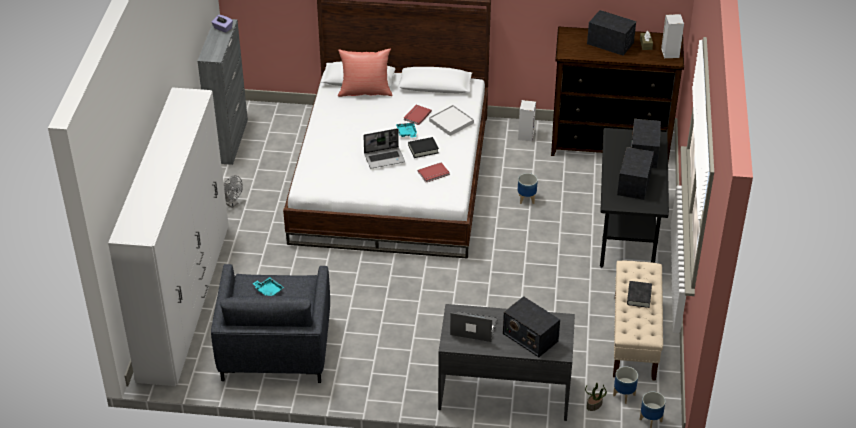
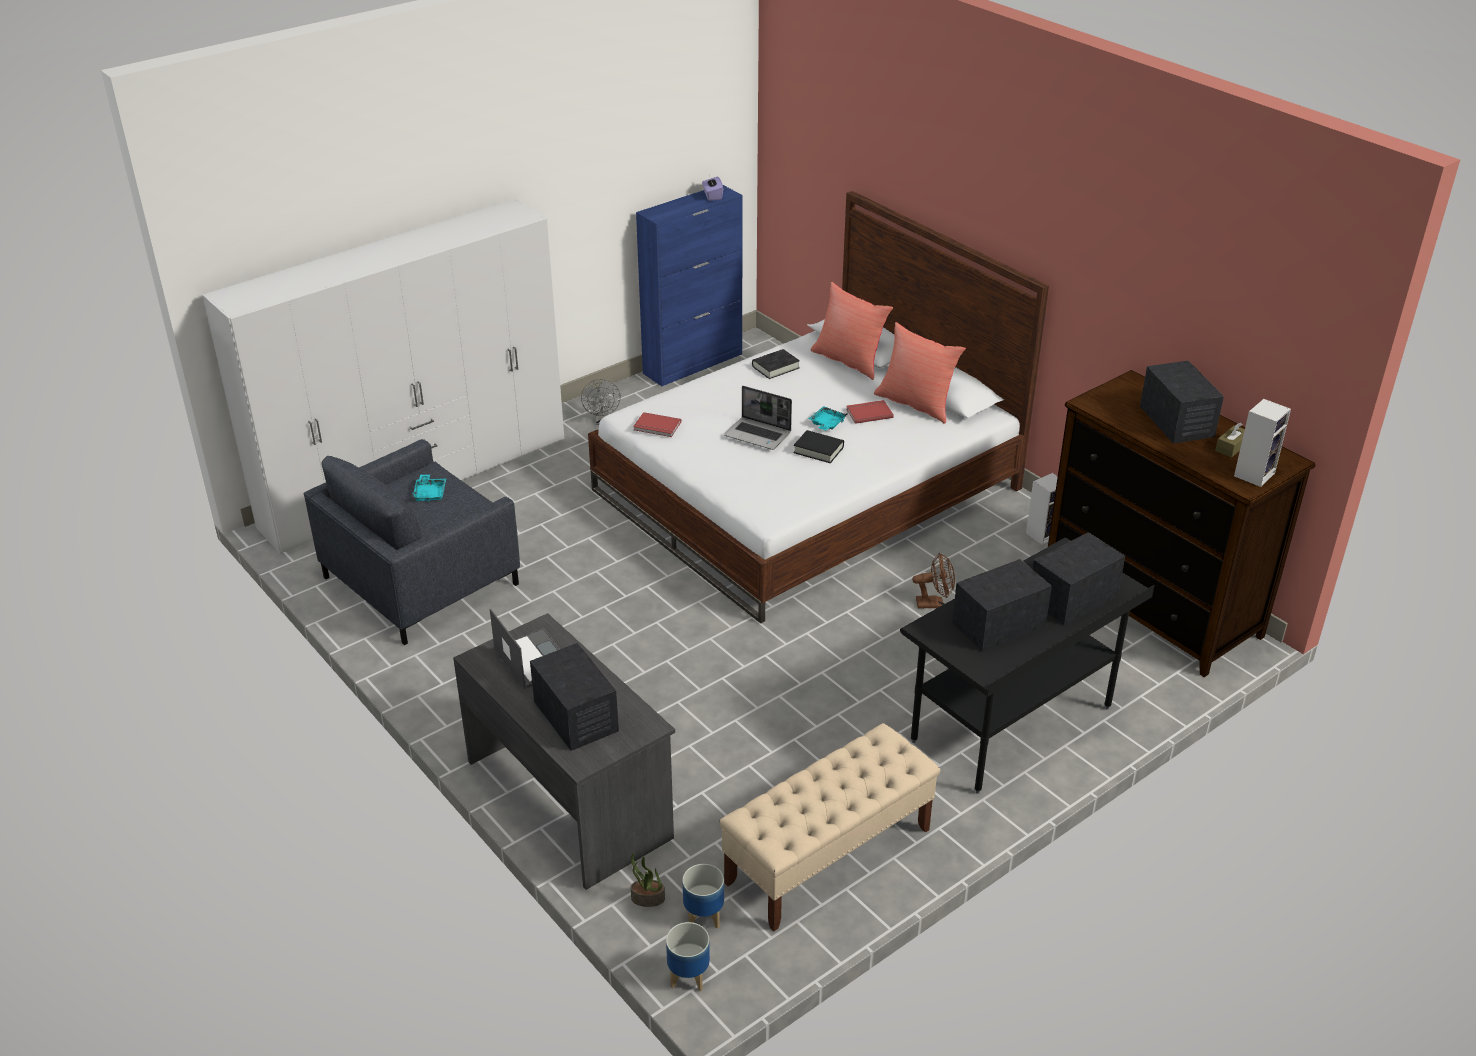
camera: 45 degrees right, 5 degrees down
grey cabinet [198,19,248,165] -> blue cabinet [636,185,743,386]
red book [418,162,450,182] -> red book moved to [633,412,681,437]
white tray [429,105,474,136] -> none
radio [503,296,560,357] -> radio turned 150 degrees clockwise [530,643,619,751]
planter [518,173,538,204] -> brown fan [912,553,955,608]
black book [627,281,652,308] -> black book moved to [752,349,800,379]
none -> red pillow [874,322,966,424]

